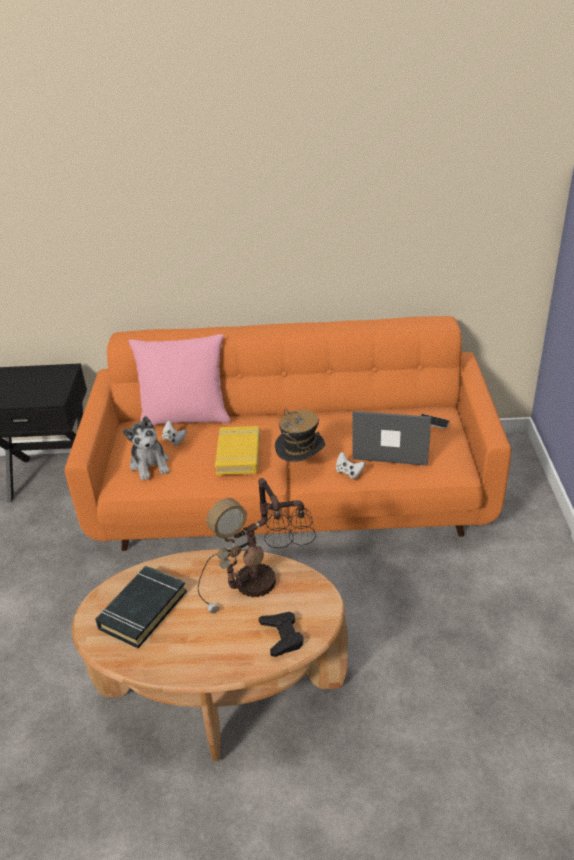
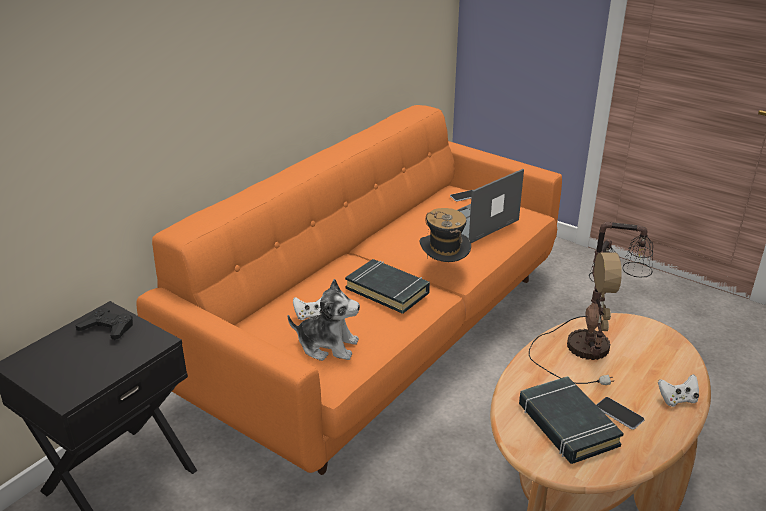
camera: 55 degrees left, 5 degrees down
pink pillow [129,334,231,426] -> none
yellow book [215,426,260,475] -> black book [345,259,430,314]
black game controller [259,612,304,657] -> black game controller moved to [76,308,133,340]
white game controller [336,452,365,479] -> white game controller moved to [658,374,699,407]
none -> phone [596,397,644,430]

